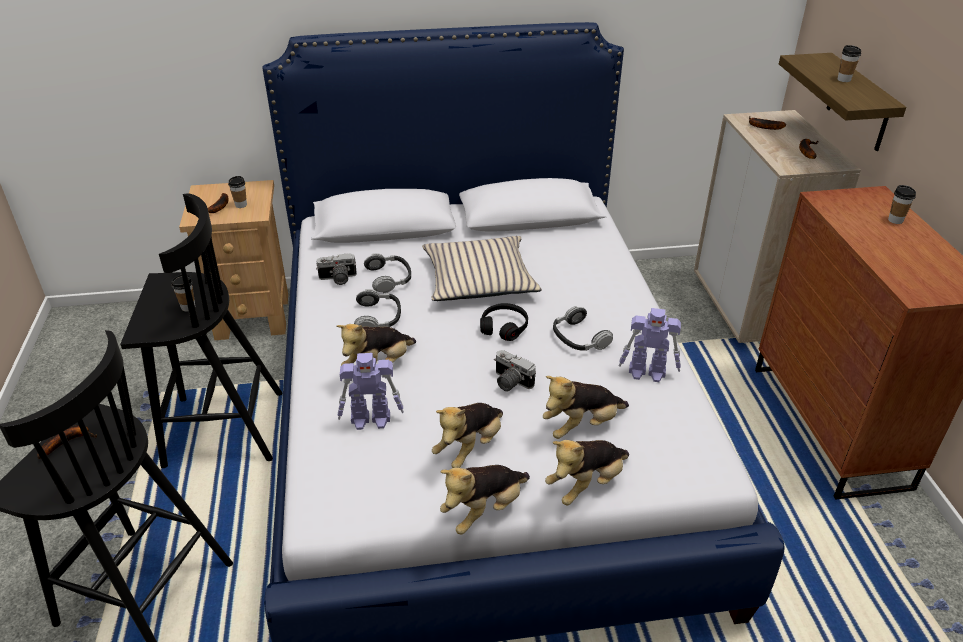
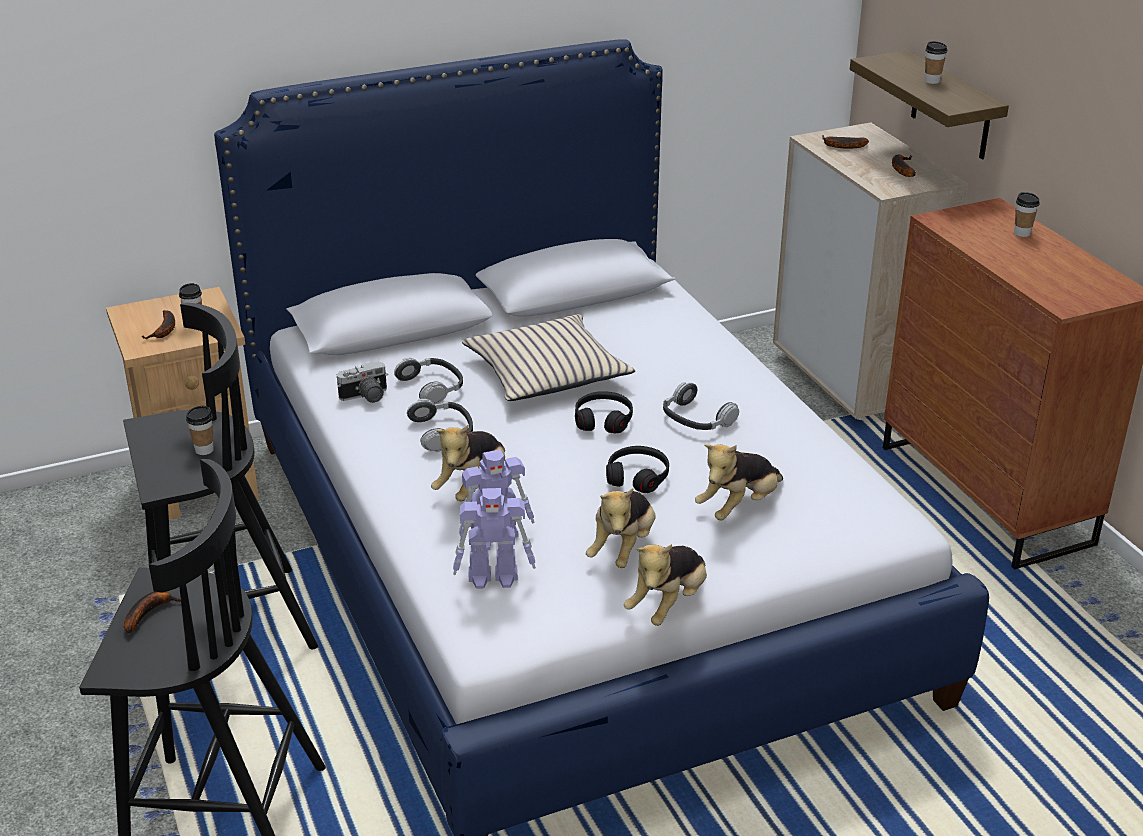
camera: 15 degrees left, 5 degrees down
camera [494,350,536,391] -> black headphones [606,446,669,493]
plush toy [545,440,629,505] -> none
toy robot [619,308,681,382] -> toy robot moved to [453,488,536,589]

